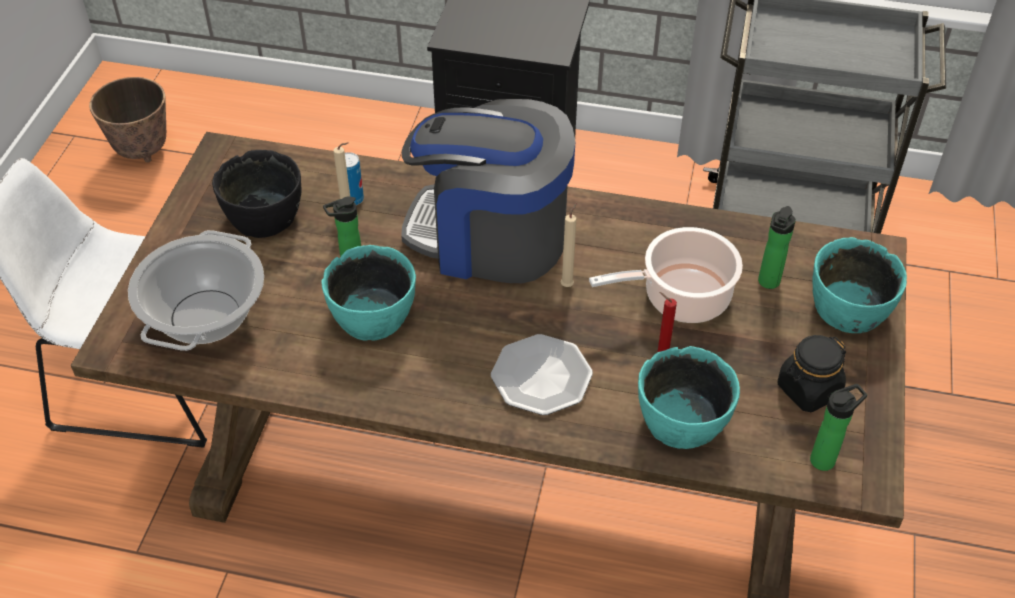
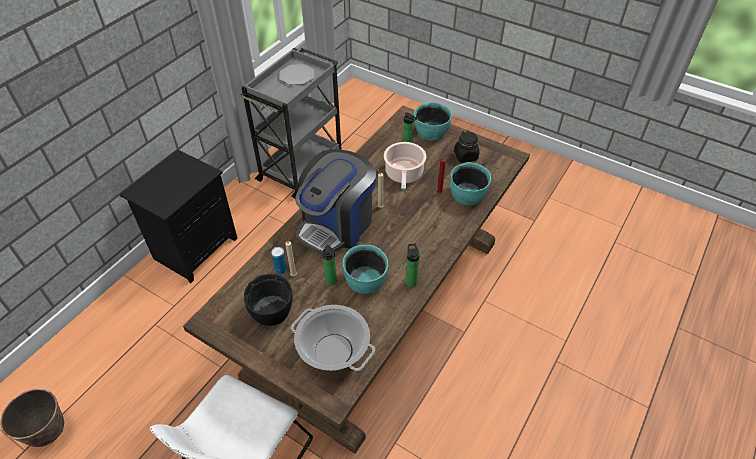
camera: 70 degrees left, 0 degrees up
plate [491,334,593,415] -> plate moved to [279,64,314,85]
bottle [810,384,867,471] -> bottle moved to [406,244,420,287]

